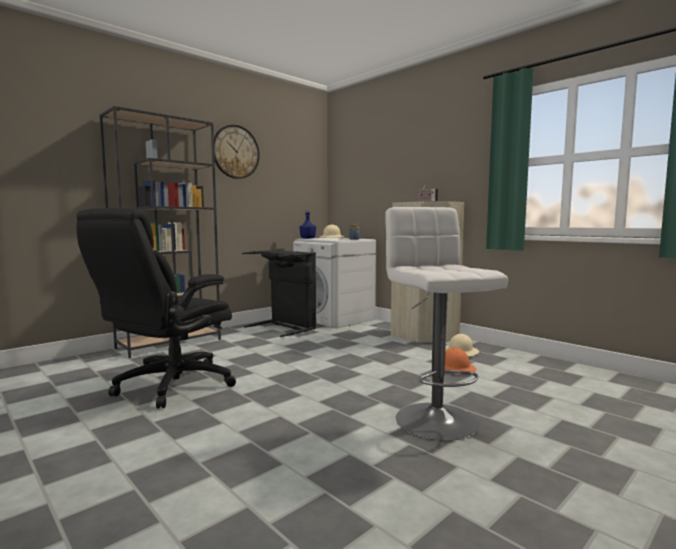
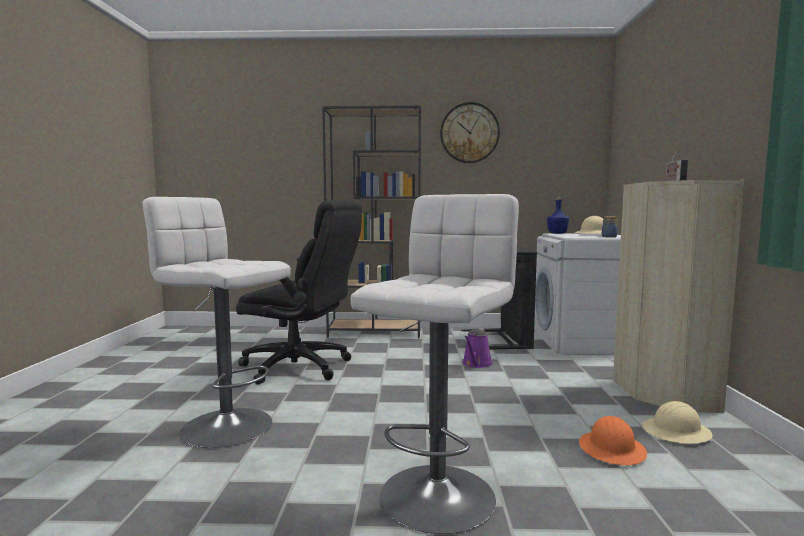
camera: 45 degrees right, 0 degrees up
black office chair [77,208,236,409] -> black office chair turned 150 degrees counterclockwise [236,200,362,385]
none -> white stool [142,197,291,448]
none -> purple watering can [462,329,493,368]

